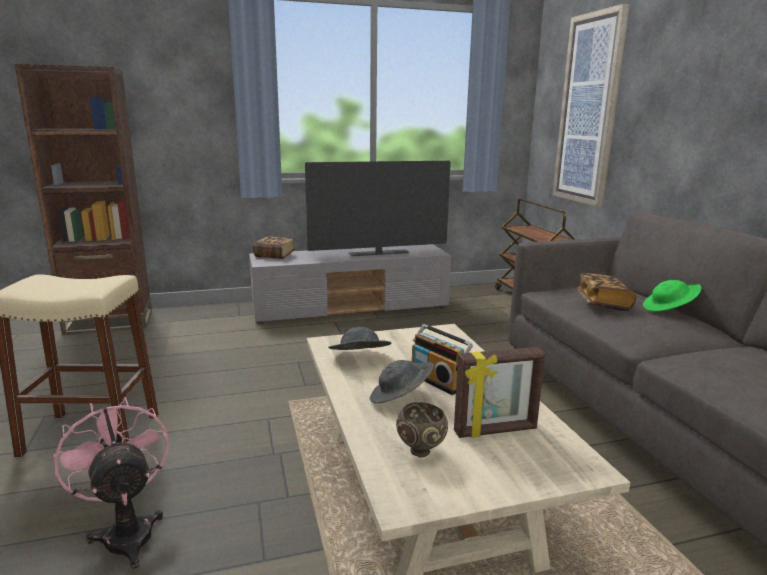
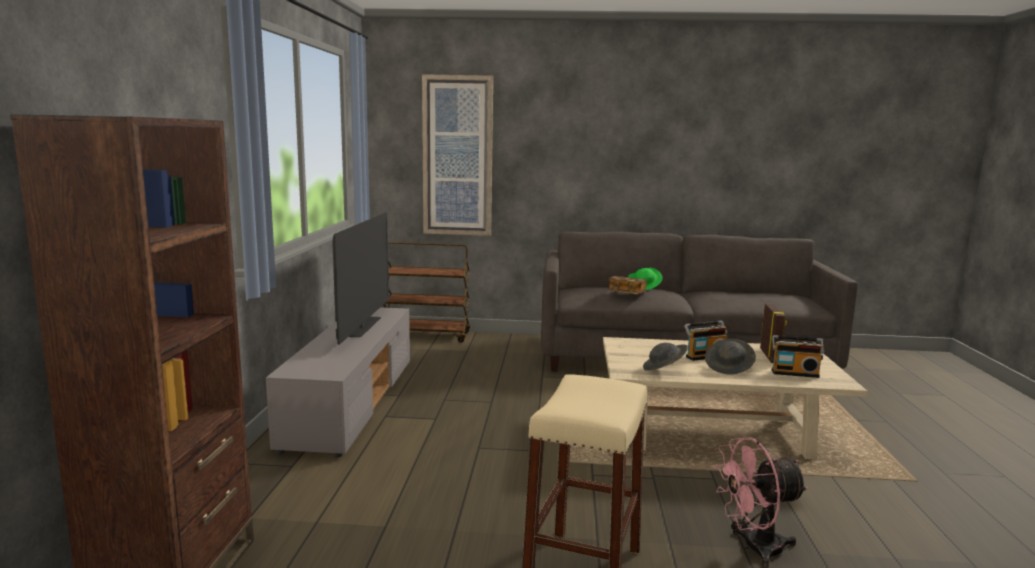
camera: 70 degrees left, 5 degrees down
book [253,236,295,259] -> none
brown bowl [396,402,448,457] -> radio [772,335,824,378]

